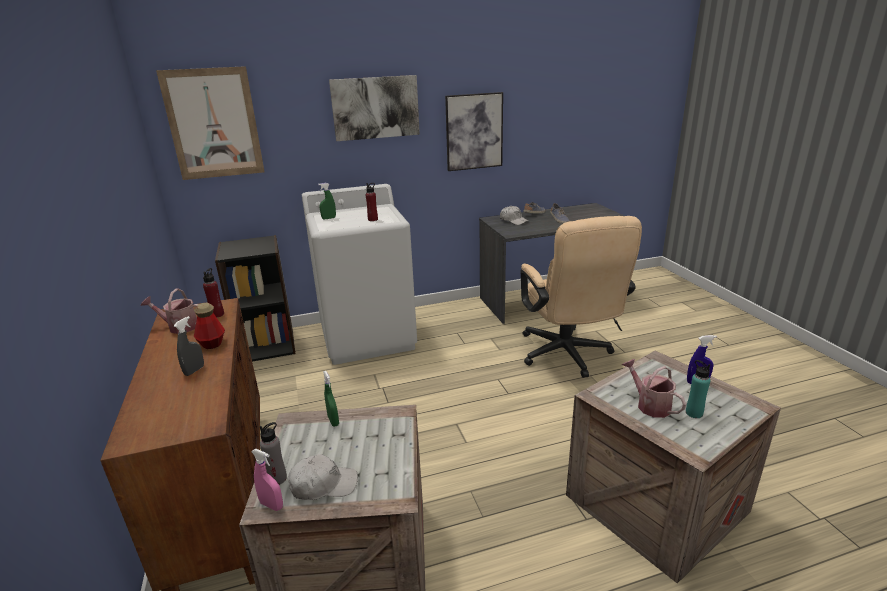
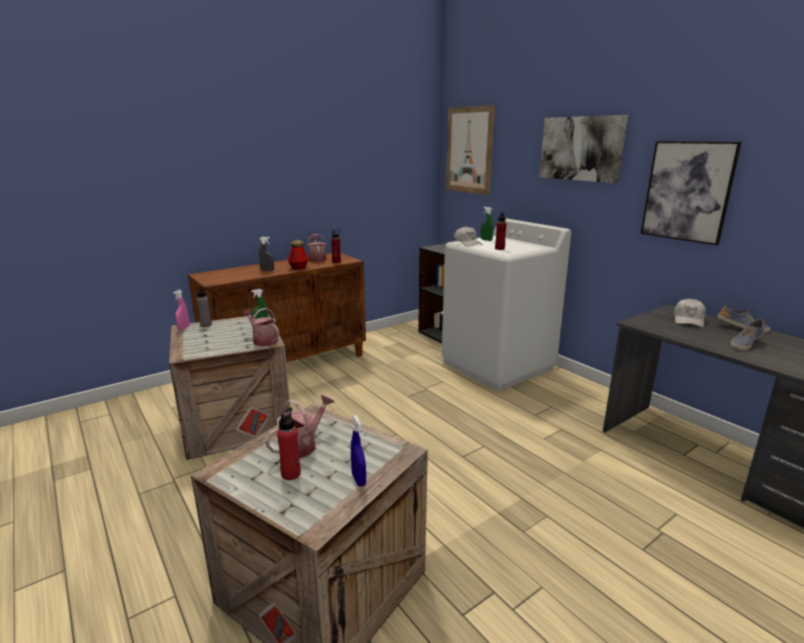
camera: 70 degrees right, 5 degrees down
white cap [288,454,358,500] -> white cap moved to [454,226,483,247]
beige office chair [520,216,642,378] -> none
turquoise bottle [686,360,710,418] -> red bottle [277,407,301,480]
none -> watering can [242,308,279,346]

